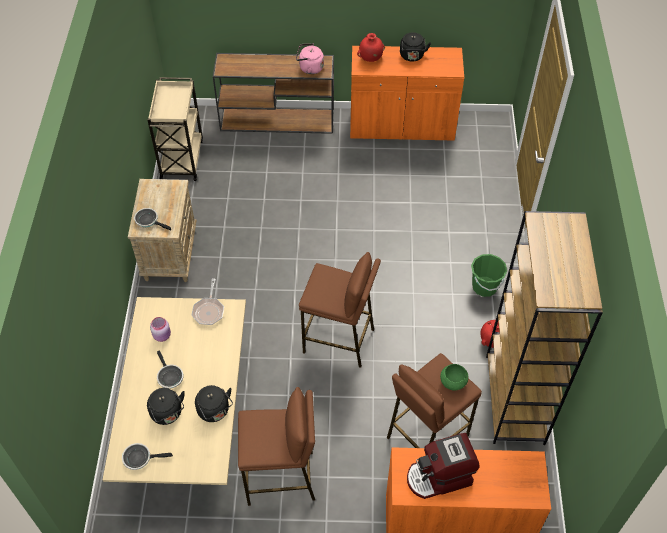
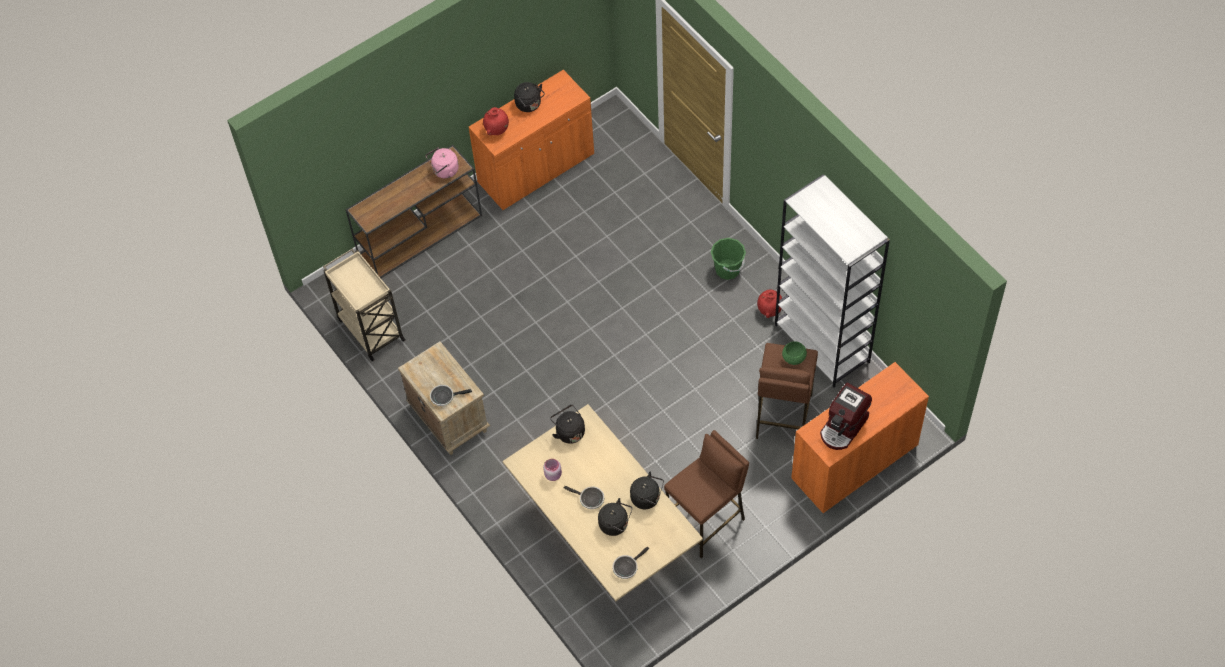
camera: 35 degrees left, 5 degrees up
frying pan [192,279,224,325] -> black kettle [550,405,585,444]
brown stool [299,252,381,368] -> none
brown bookcase [486,211,603,445] -> white bookcase [775,174,890,388]

